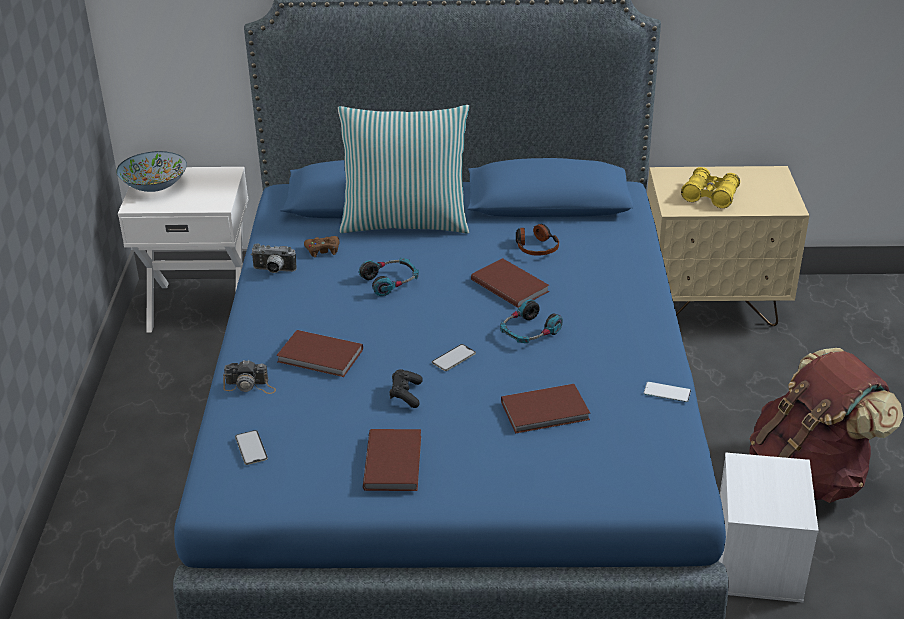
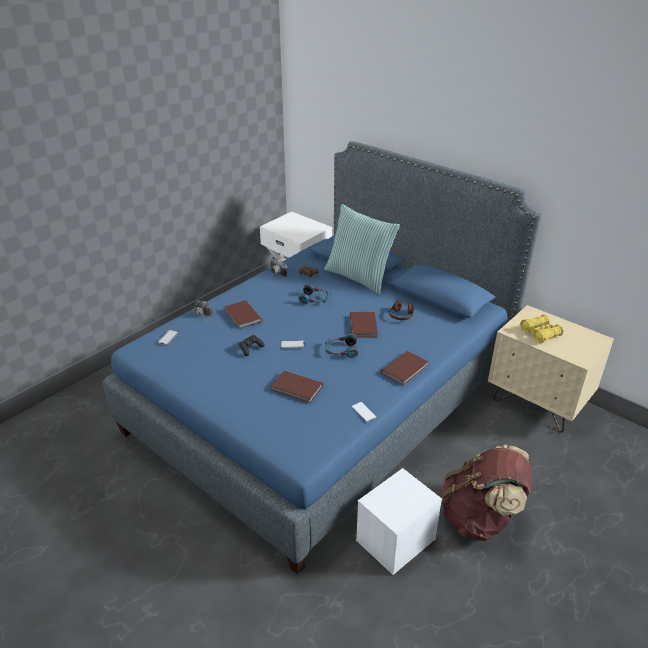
camera: 40 degrees right, 0 degrees up
bowl [116,151,187,192] -> none
brown book [363,429,421,491] -> brown book moved to [381,351,429,386]

